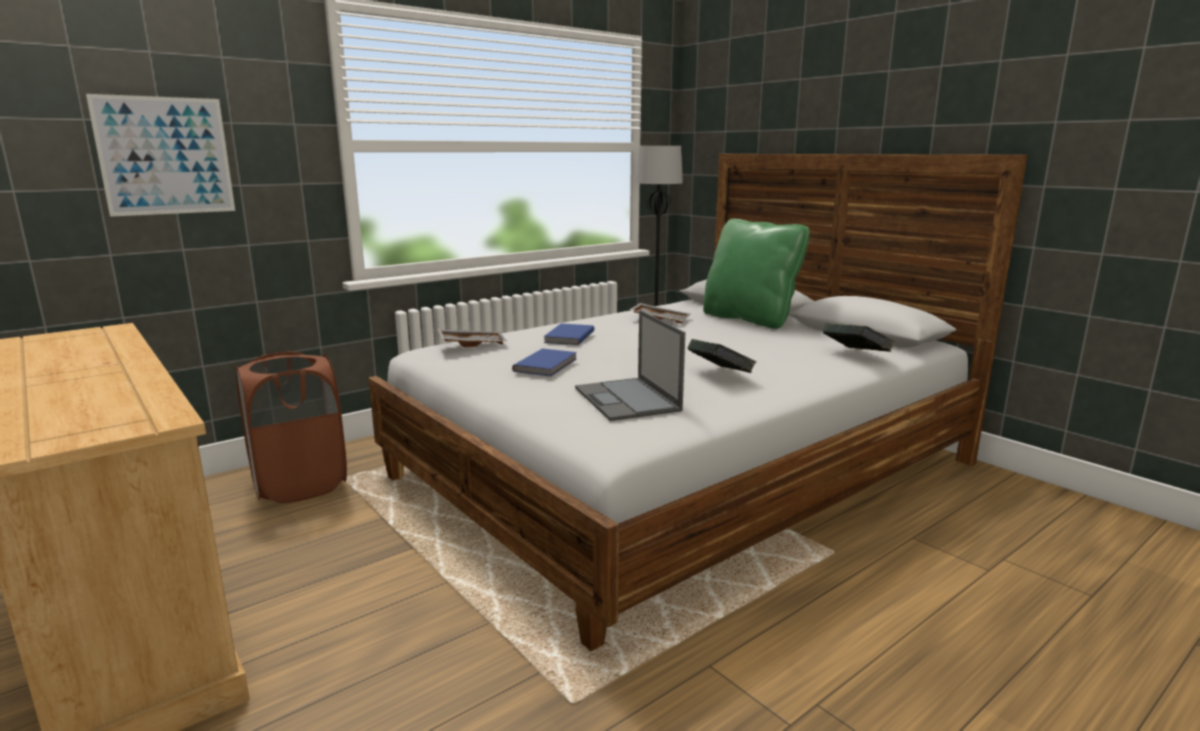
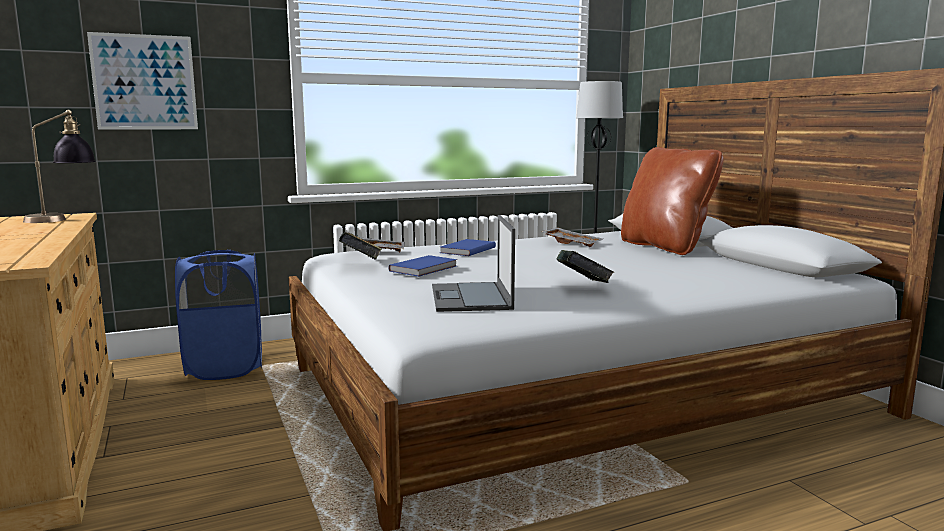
camera: 15 degrees right, 5 degrees down
brown laundry basket [235,351,347,503] -> blue laundry basket [175,250,262,380]
green pillow [703,219,810,329] -> brown pillow [621,147,724,255]
book [822,323,895,352] -> book moved to [339,232,382,260]
none -> table lamp [23,110,96,223]

